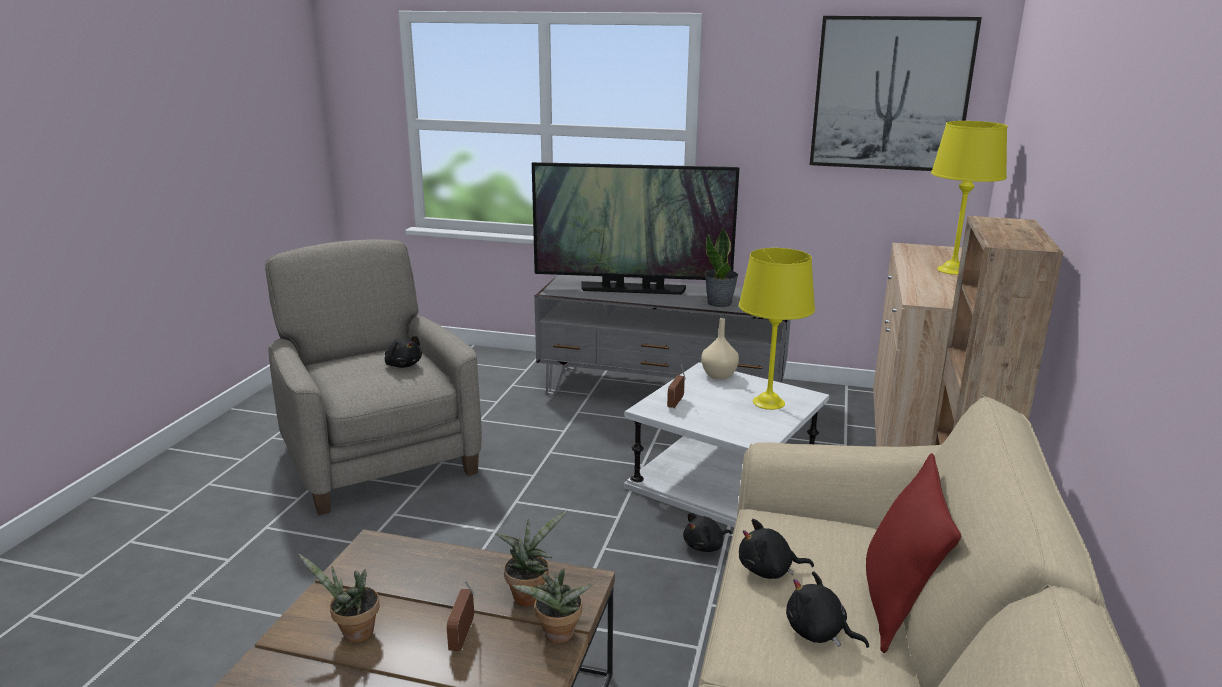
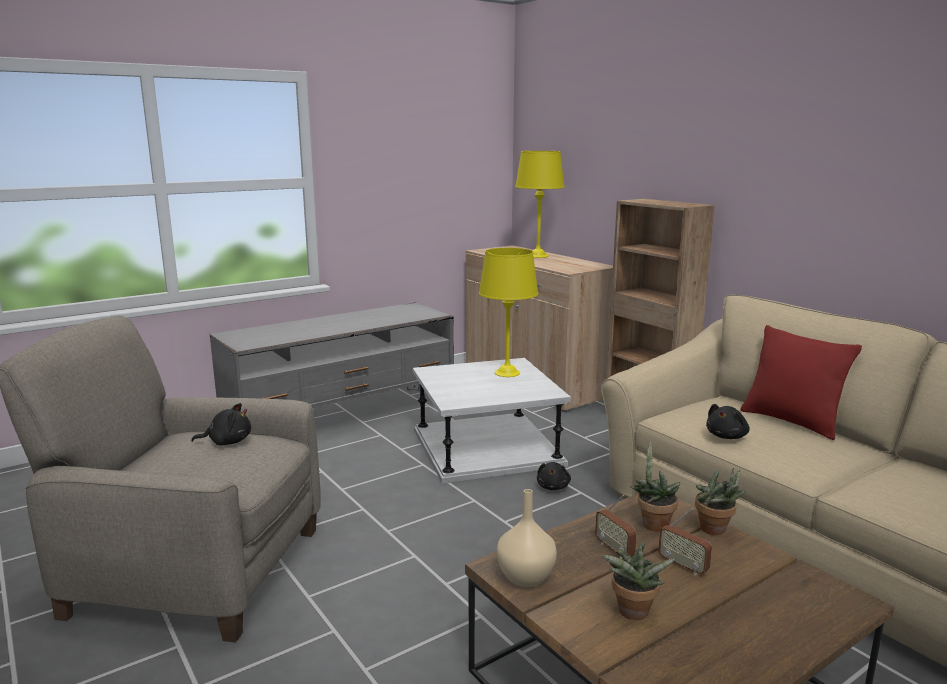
camera: 50 degrees left, 5 degrees down
television [532,162,739,295] -> none
radio [667,364,686,409] -> radio moved to [595,495,637,559]
beige vase [701,318,739,380] -> beige vase moved to [497,489,557,587]
potted plant [705,228,738,307] -> none
black plush toy [786,571,869,648] -> none
picture [810,16,982,171] -> none

